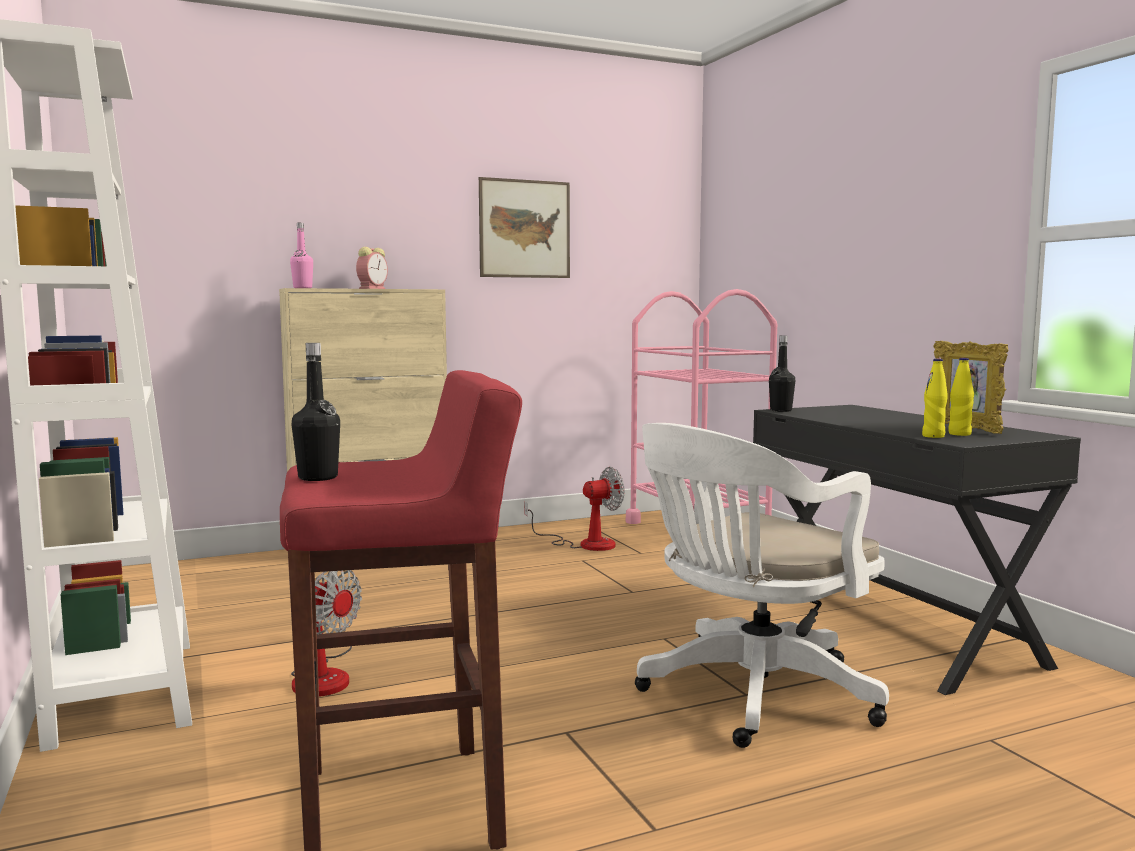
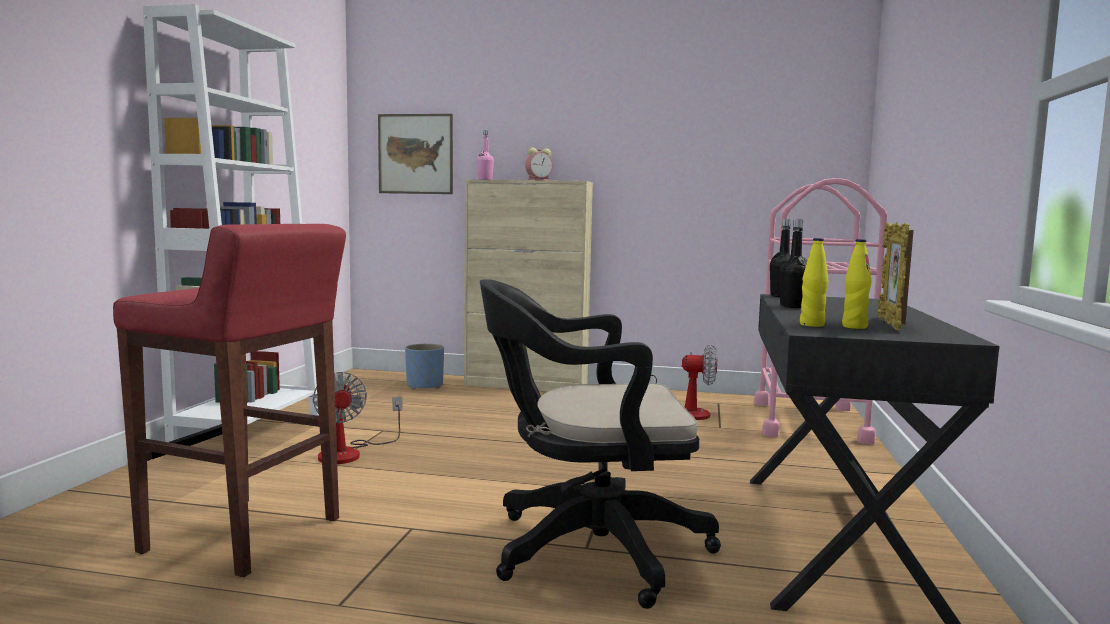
camera: 35 degrees right, 0 degrees up
black bottle [292,343,340,481] -> black bottle moved to [779,220,807,308]
picture [479,177,570,278] -> picture moved to [378,114,453,194]
white office chair [635,423,889,748] -> black office chair [480,280,721,609]
none -> blue planter [405,344,444,390]

